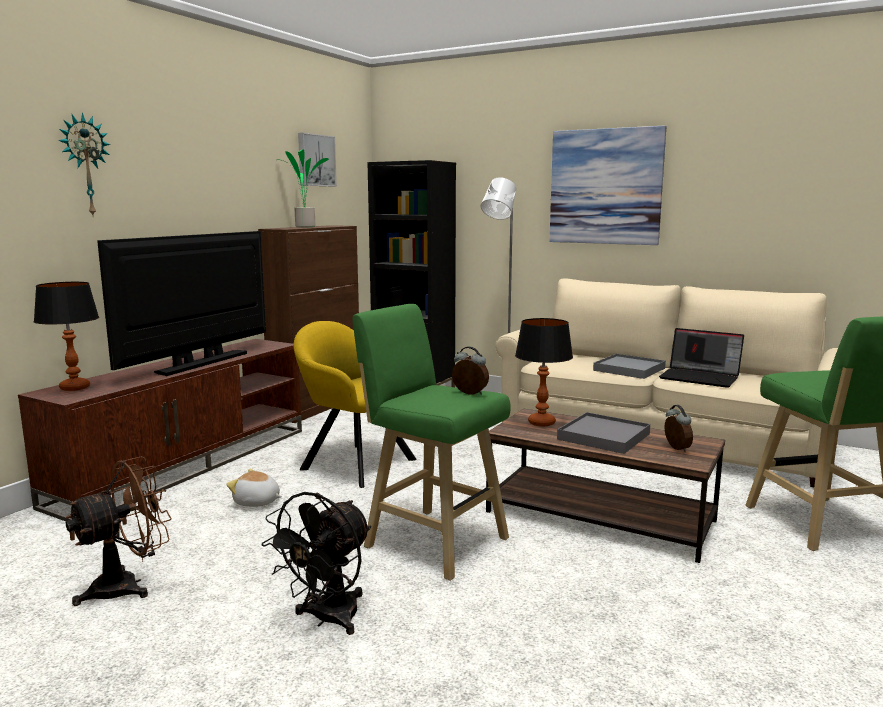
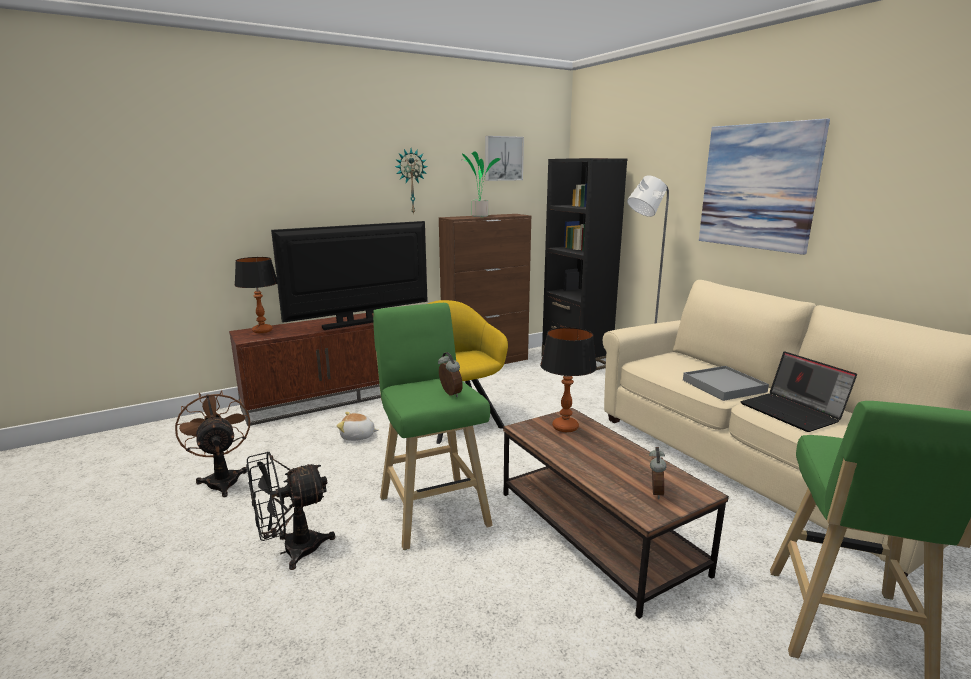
camera: 30 degrees right, 5 degrees up
wall clock [58,113,111,215] -> wall clock moved to [395,149,428,215]
brown fan [66,456,172,606] -> brown fan turned 105 degrees counterclockwise [175,390,250,497]
plush toy [226,469,282,507] -> plush toy turned 45 degrees counterclockwise [337,412,379,441]
grey tray [557,412,650,454] -> none

